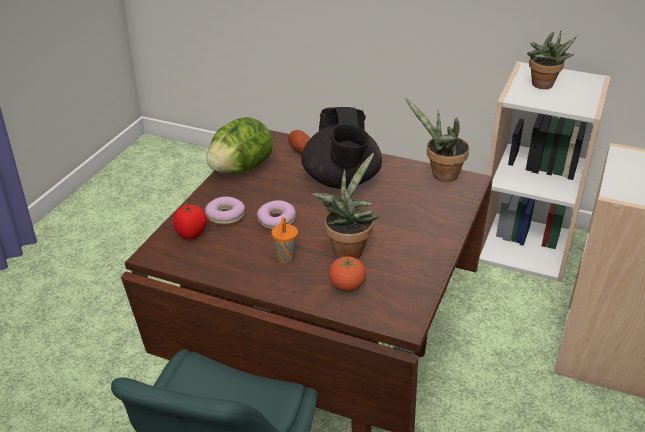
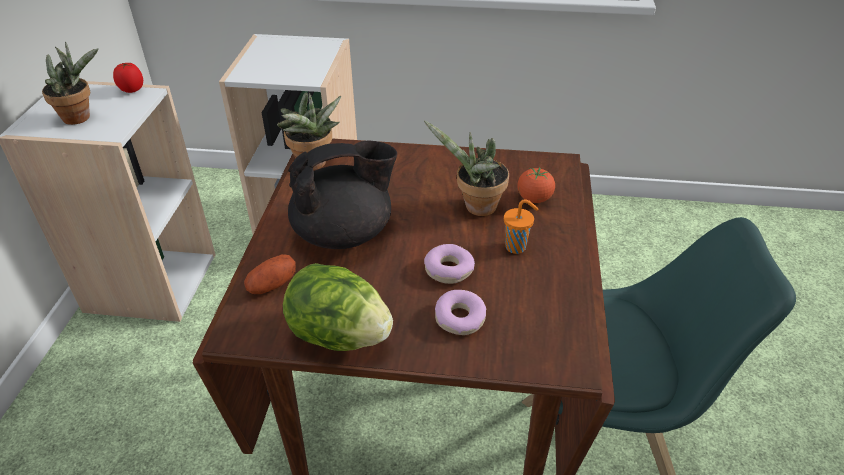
camera: 105 degrees left, 5 degrees up
tomato [173,205,207,240] -> tomato moved to [113,63,143,93]

